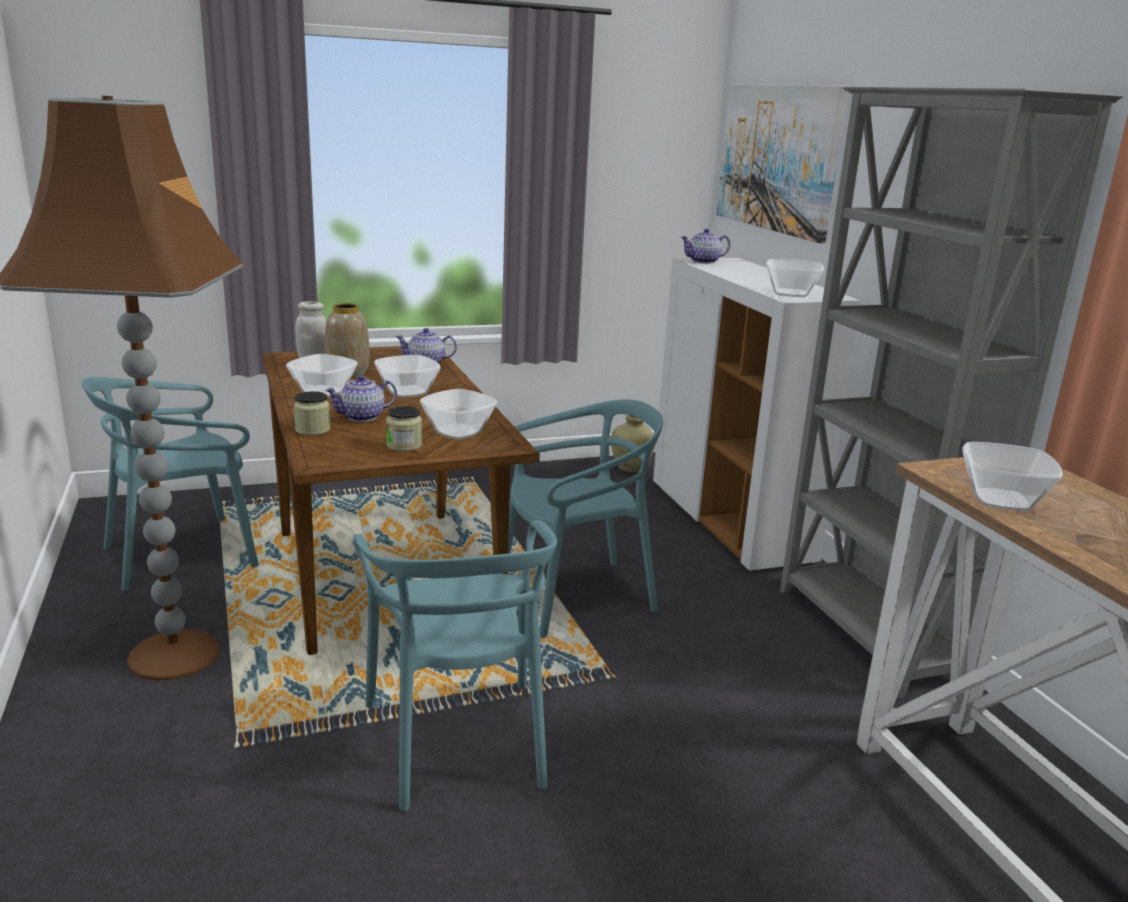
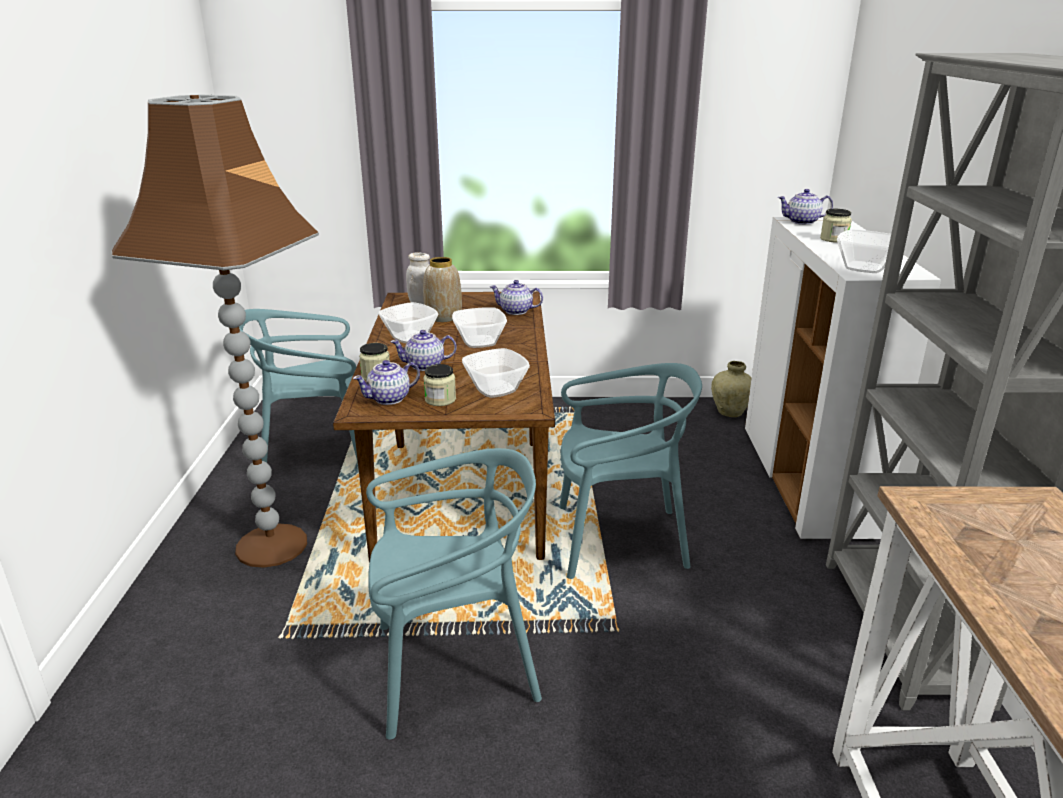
camera: 20 degrees right, 5 degrees up
turquoise chair [354,520,557,811] -> turquoise chair turned 105 degrees counterclockwise [366,448,542,740]
picture [716,84,848,243] -> none
bowl [962,442,1063,511] -> none
none -> teapot [353,360,420,405]
none -> jar [820,209,852,243]

